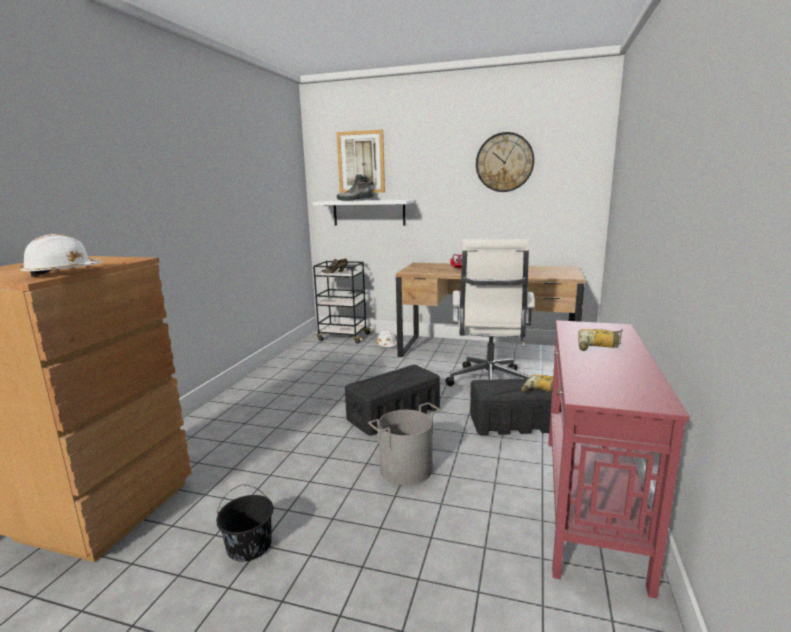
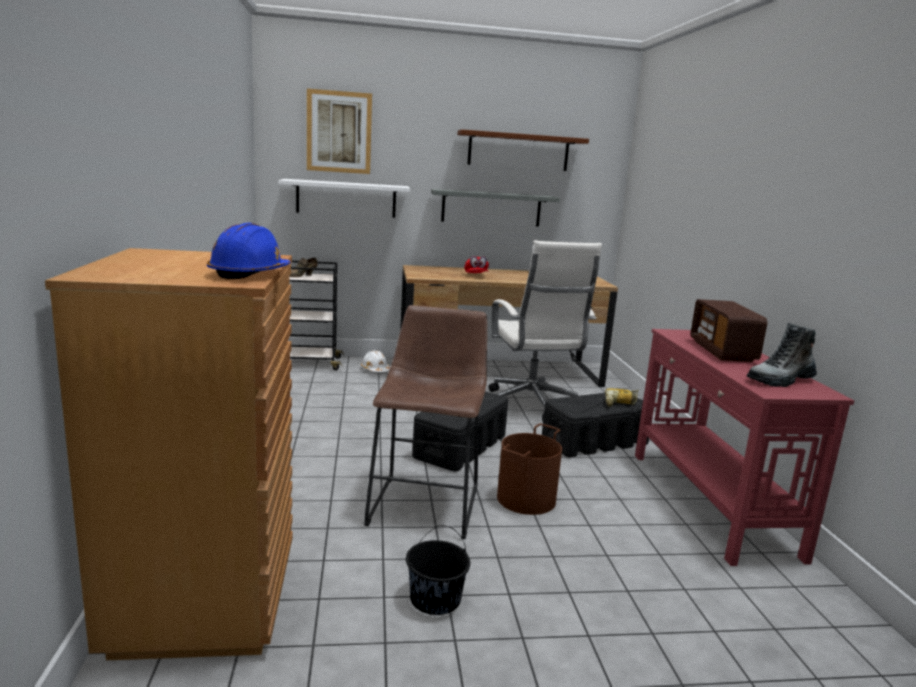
camera: 25 degrees left, 0 degrees up
white hard hat [20,234,103,277] -> blue hard hat [207,223,290,279]
boot [337,174,374,201] -> boot moved to [747,323,817,387]
grey bucket [368,403,441,485] -> brown bucket [497,423,562,515]
wall clock [476,132,534,192] -> brown shelf [457,129,589,171]
power drill [578,329,623,351] -> radio [691,299,767,362]
none -> brown stool [364,305,487,539]
none -> grey shelf [431,189,560,227]

